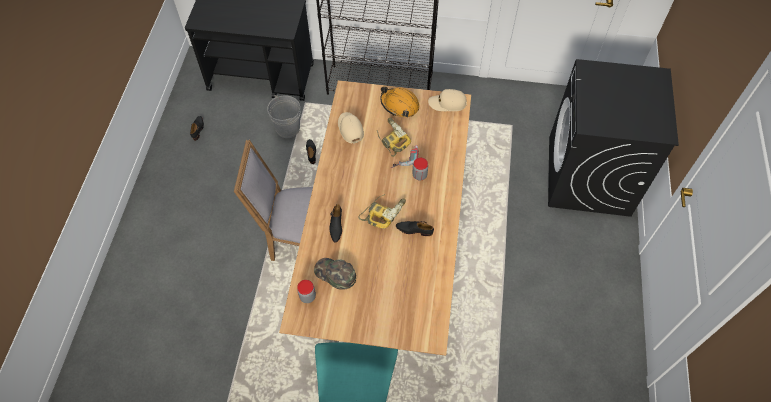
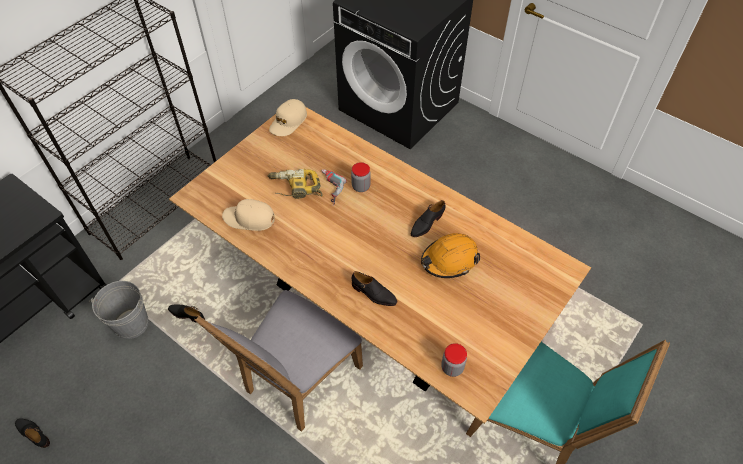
camera: 60 degrees left, 5 degrees down
green cap [314,258,356,290] -> none
power drill [358,194,406,229] -> none
orange hard hat [380,87,420,117] -> orange hard hat moved to [421,233,480,278]

